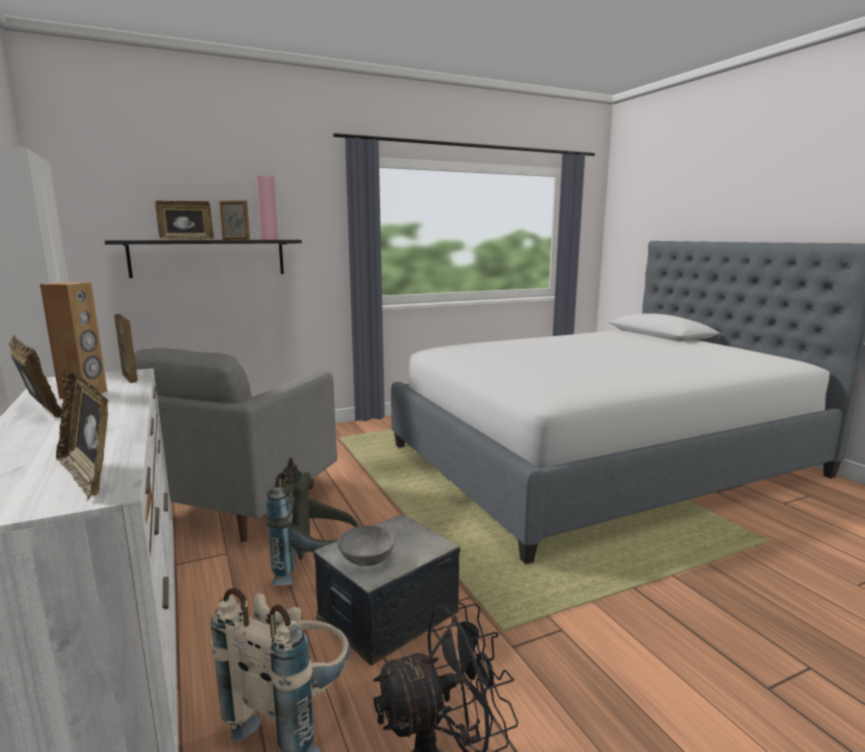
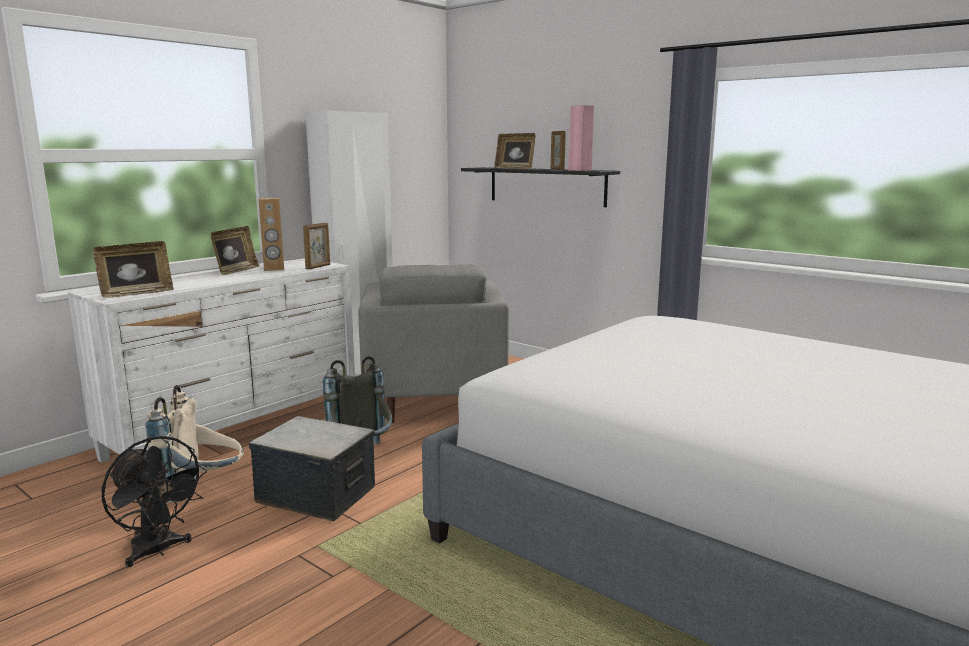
camera: 65 degrees right, 0 degrees up
picture frame [56,370,108,500] -> picture frame turned 150 degrees counterclockwise [93,241,174,298]
grey armchair [134,348,337,542] -> grey armchair turned 90 degrees counterclockwise [358,264,509,423]
grey bowl [338,525,395,566] -> none

